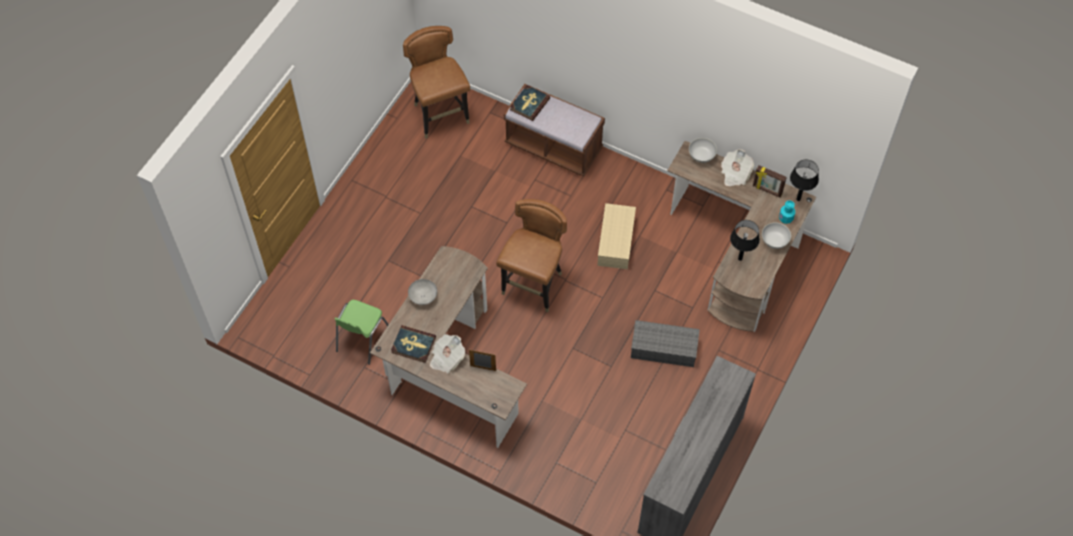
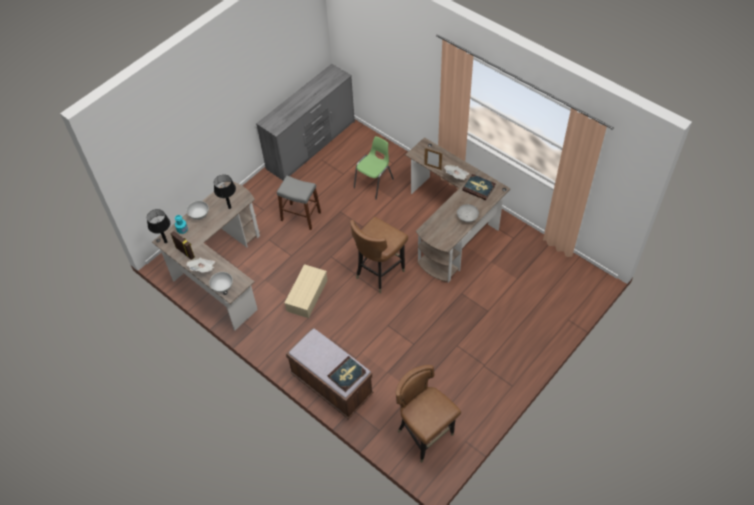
camera: 165 degrees left, 5 degrees down
green chair [334,300,389,365] -> green chair moved to [354,136,394,200]
brown chair [403,26,470,139] -> brown chair turned 150 degrees clockwise [396,365,461,463]
grey storage box [631,320,700,367] -> grey stool [277,176,321,230]

